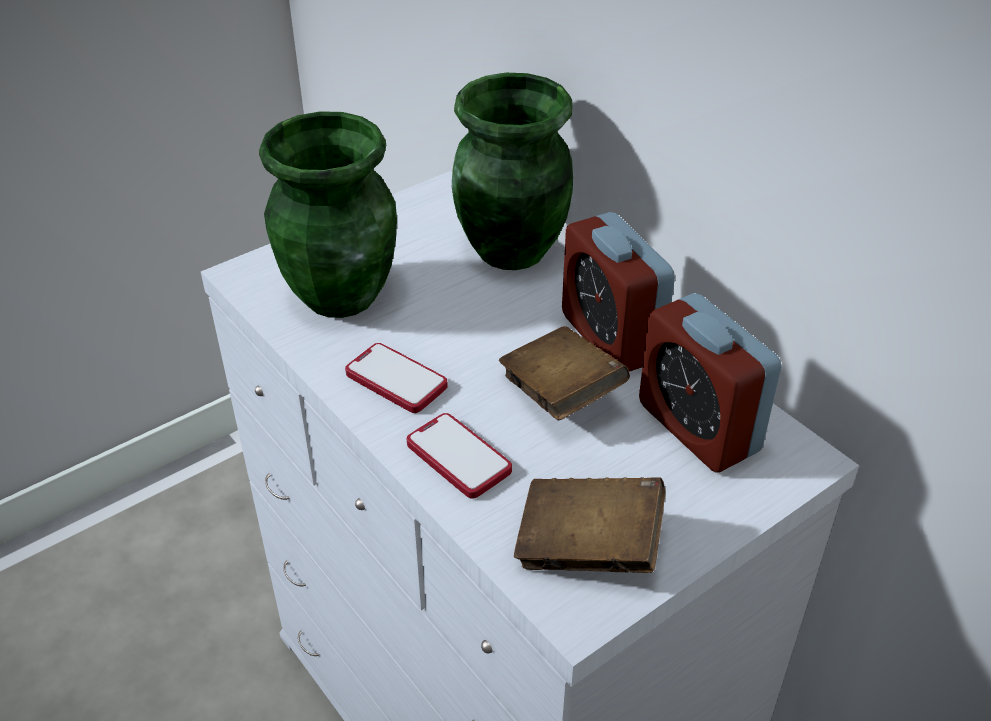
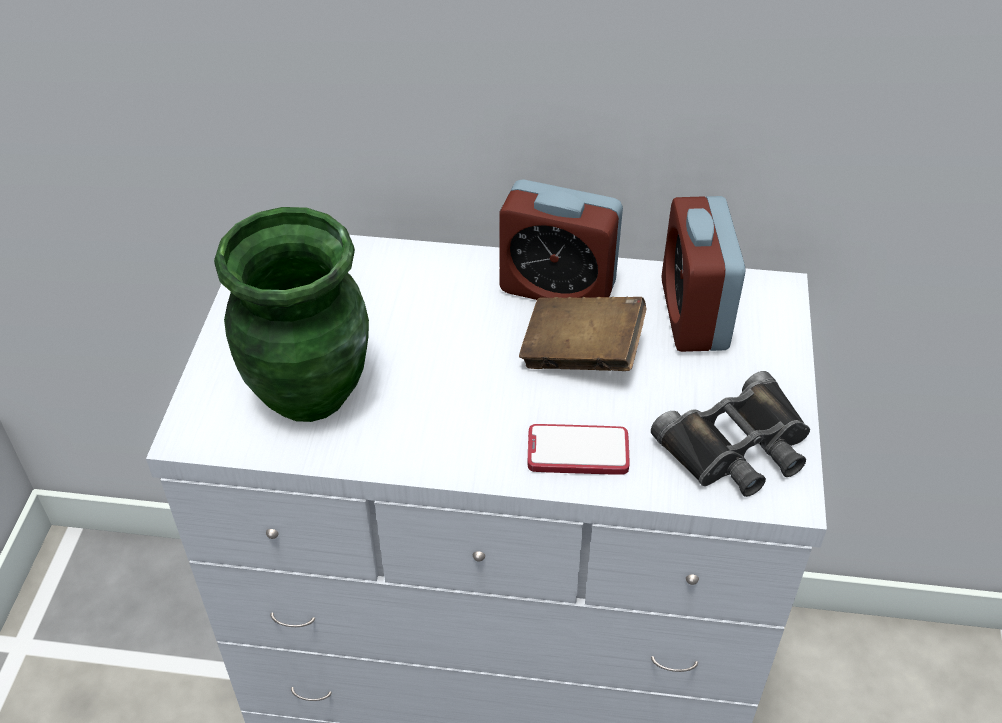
camera: 45 degrees left, 5 degrees up
phone [345,343,448,413] -> none
green vase [451,73,573,270] -> none
brown book [514,477,666,573] -> black binoculars [651,371,810,497]
alarm clock [639,293,781,473] -> alarm clock turned 75 degrees clockwise [662,196,745,352]

